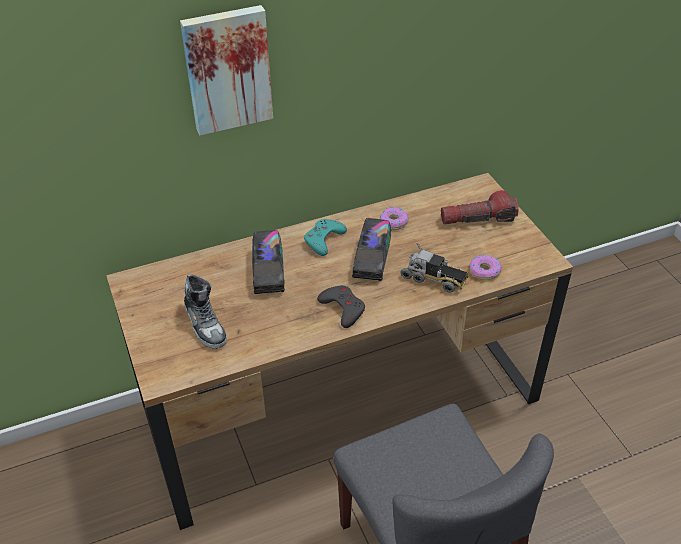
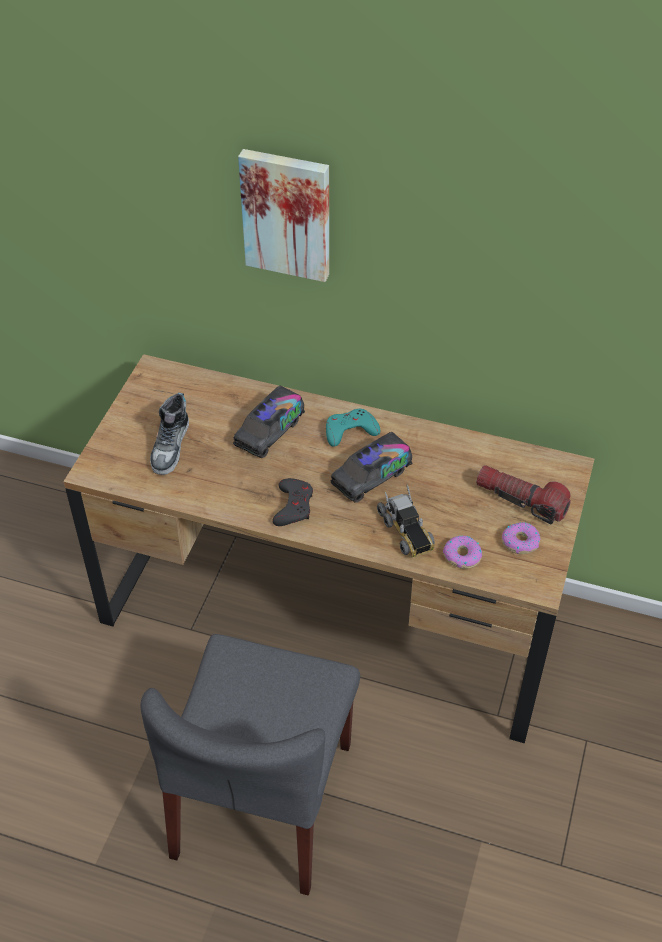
camera: 40 degrees right, 5 degrees up
donut [379,207,409,230] -> donut moved to [502,522,541,554]

